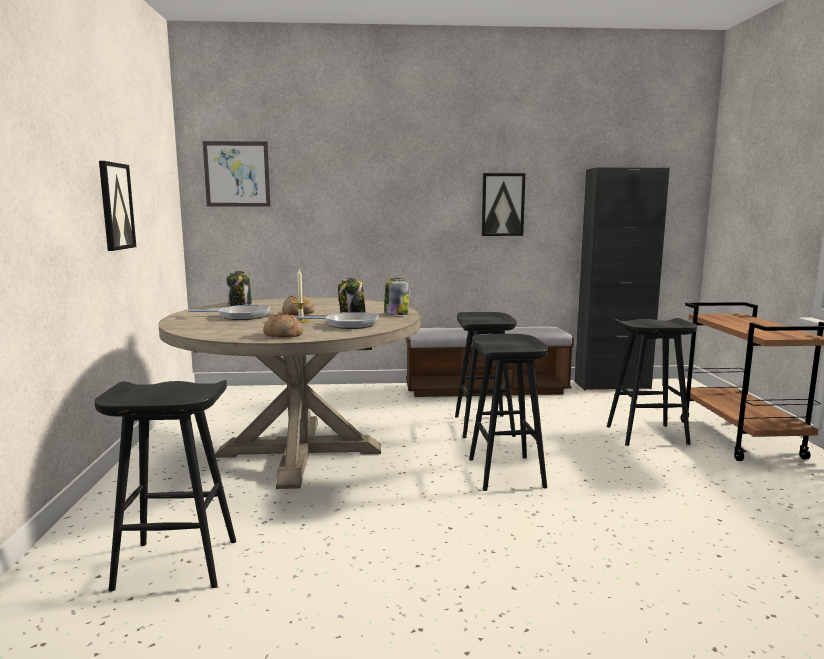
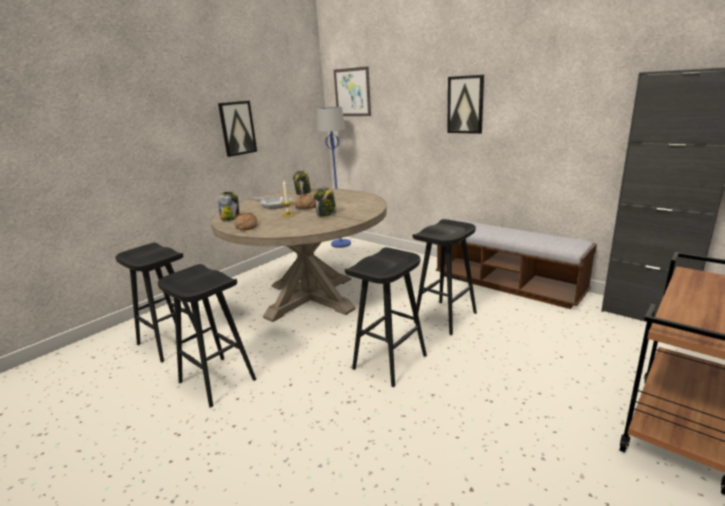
camera: 45 degrees right, 10 degrees up
frying pan [295,312,379,329] -> none
jar [384,278,410,315] -> jar moved to [218,192,239,221]
picture [481,173,525,236] -> picture moved to [447,75,484,134]
black stool [607,318,697,446] -> black stool moved to [158,264,256,408]
none -> blue floor lamp [317,107,351,248]

